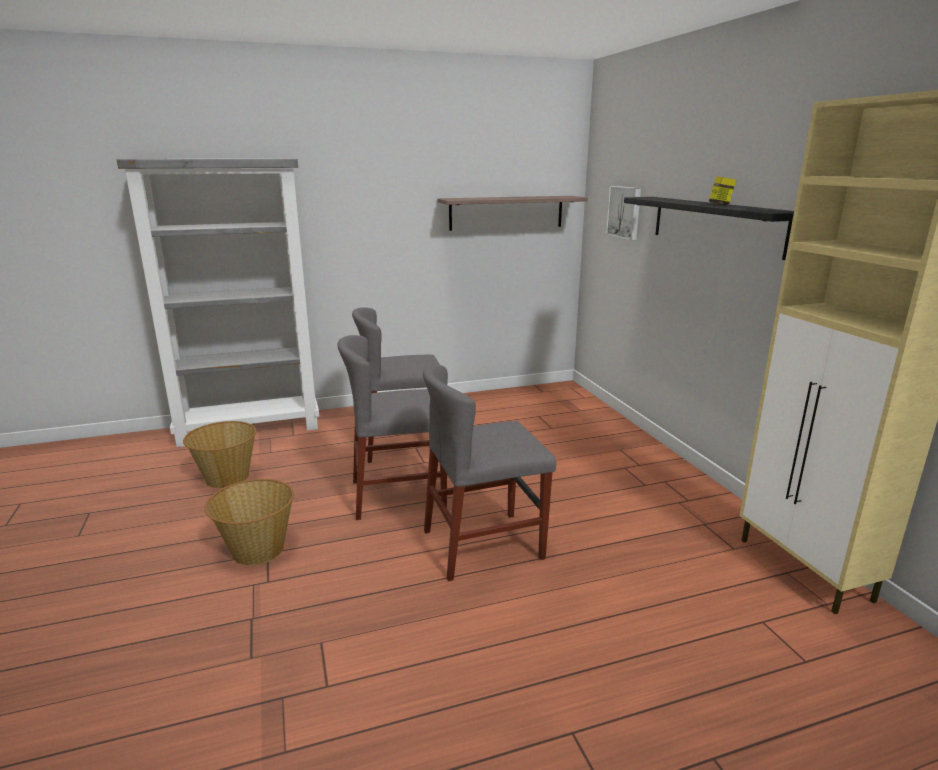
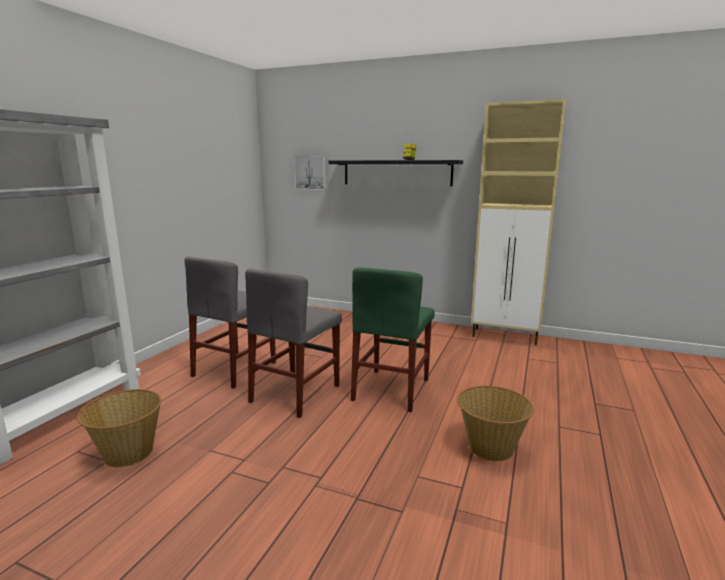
camera: 50 degrees left, 5 degrees down
basket [204,479,294,566] -> basket moved to [457,386,534,462]
grey chair [423,365,556,581] -> green chair [351,267,435,412]
shelf [438,196,588,231] -> none

